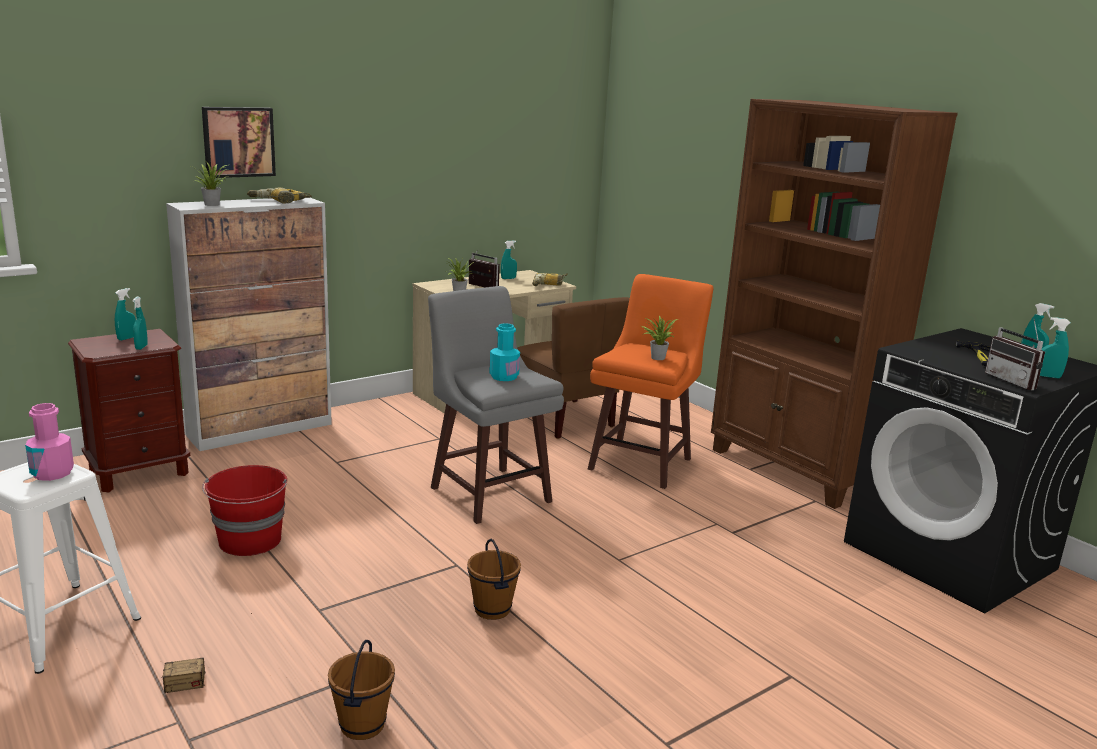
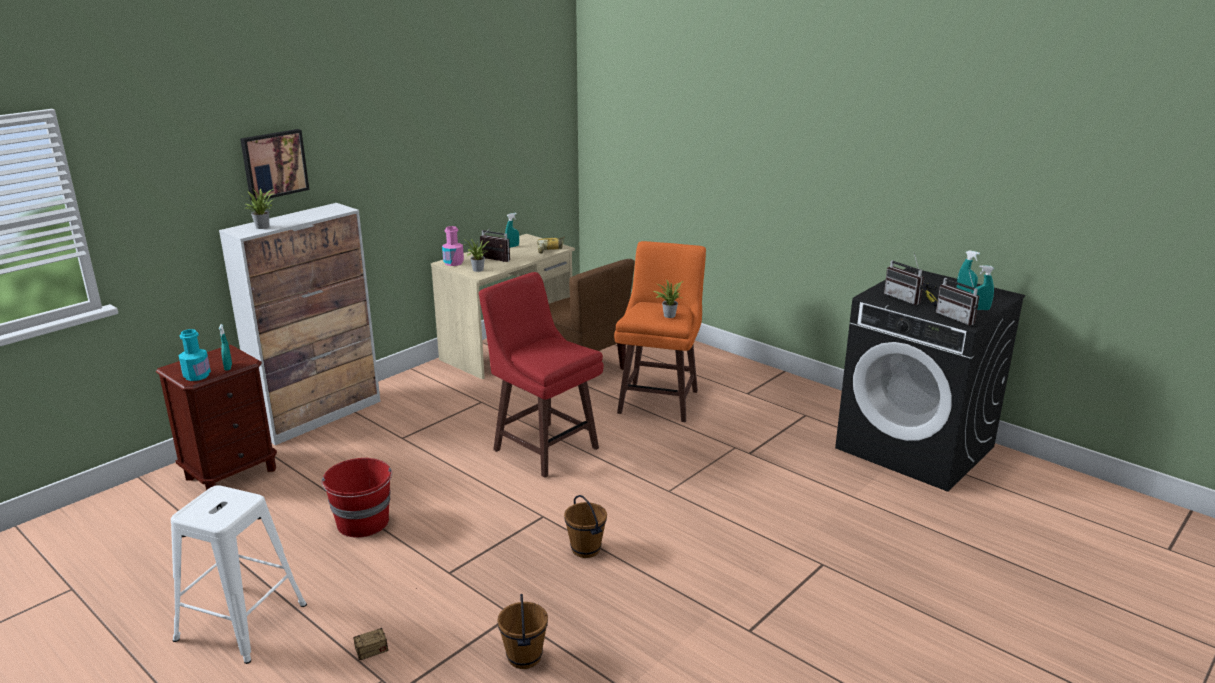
camera: 10 degrees left, 5 degrees up
pink bottle [25,403,74,481] -> pink bottle moved to [442,226,464,266]
turquoise spray bottle [115,288,136,340] -> none
power drill [247,188,312,204] -> none
grey stool [428,286,564,524] -> red stool [479,272,604,478]
turquoise bottle [489,323,520,381] -> turquoise bottle moved to [179,329,211,381]
brown bookcase [711,99,958,509] -> none
none -> radio [884,254,924,305]

